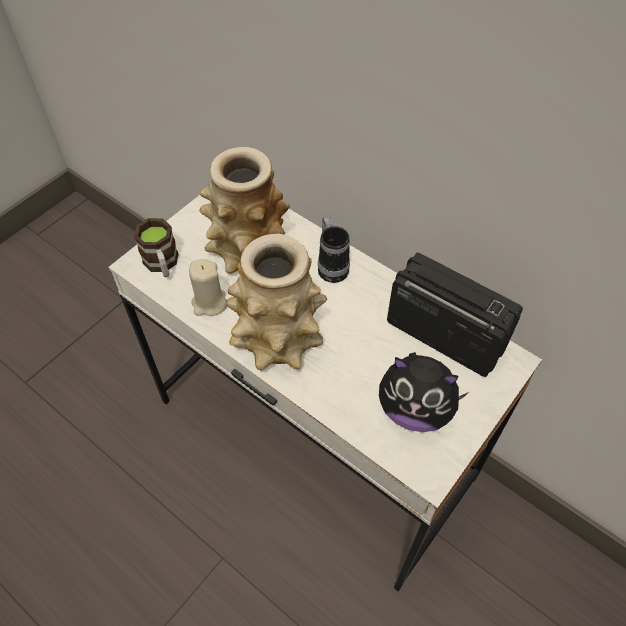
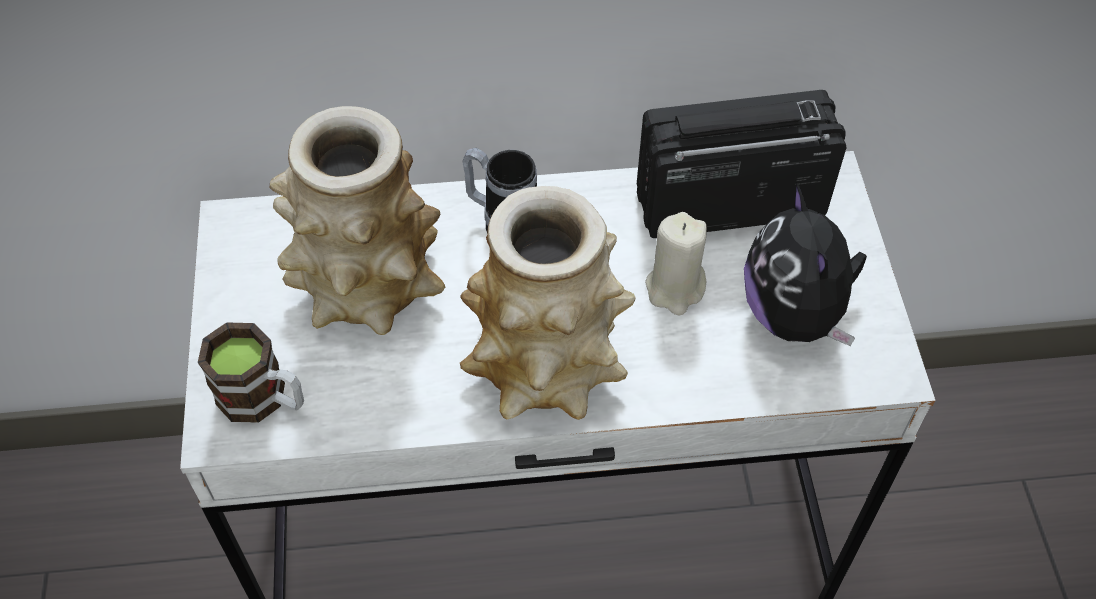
camera: 45 degrees left, 0 degrees up
beige candle [189,259,227,316] -> beige candle moved to [645,212,707,316]
plush toy [379,352,469,432] -> plush toy turned 105 degrees clockwise [744,183,867,346]

